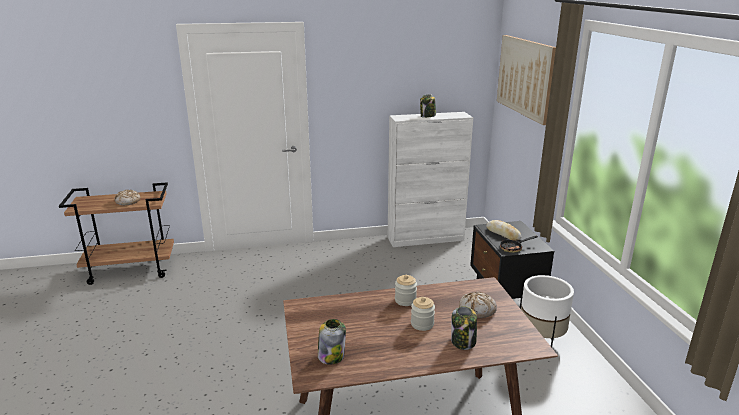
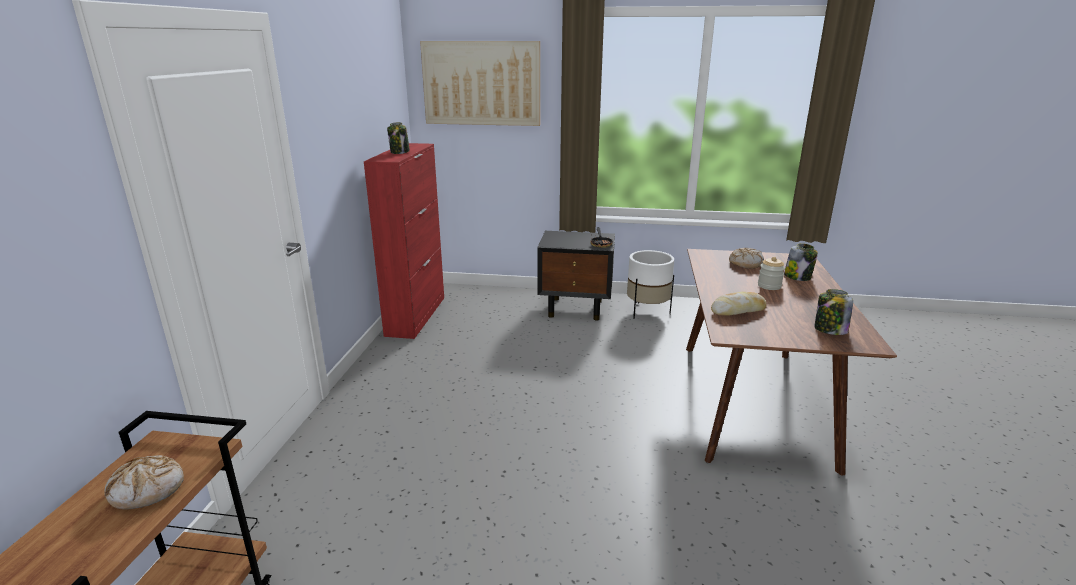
camera: 70 degrees left, 0 degrees up
white cabinet [388,112,473,247] -> red cabinet [364,143,444,339]
jar [395,275,417,306] -> none
bread [486,220,521,241] -> bread moved to [711,291,766,315]

